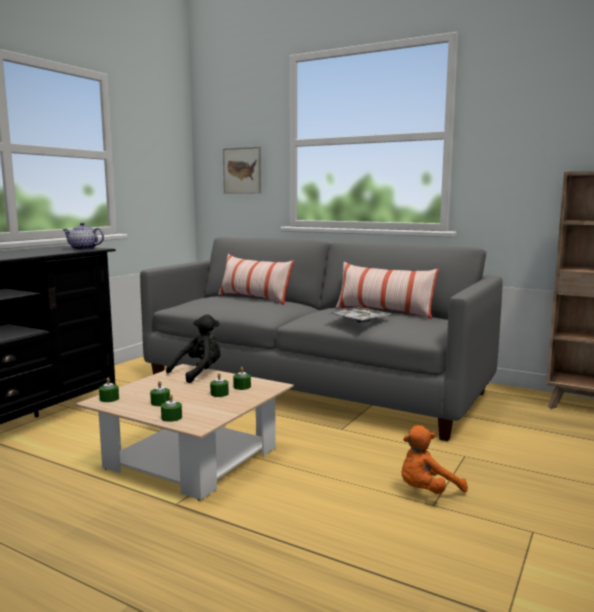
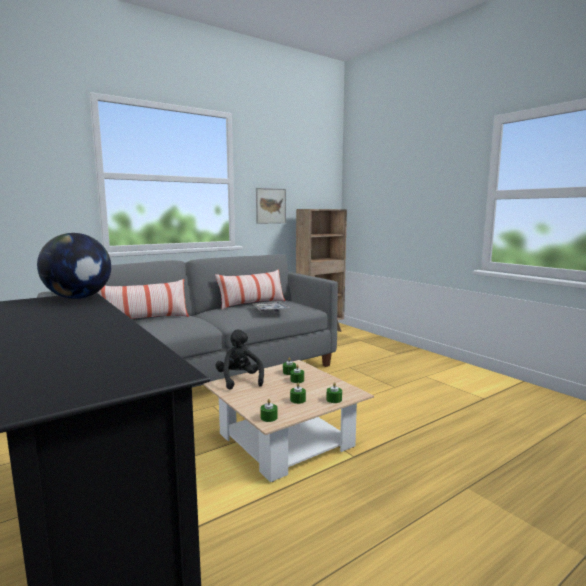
camera: 65 degrees left, 0 degrees up
teapot [62,223,104,250] -> globe [37,233,111,299]
picture [223,146,261,193] -> picture moved to [256,188,286,224]
orange plush toy [401,425,468,494] -> none

